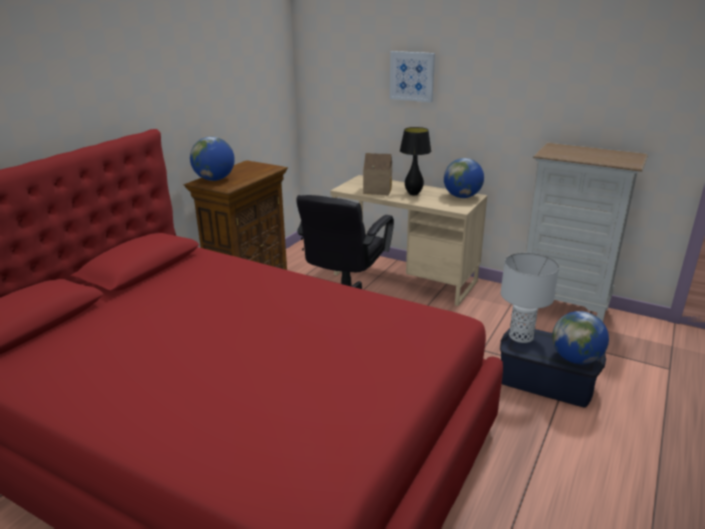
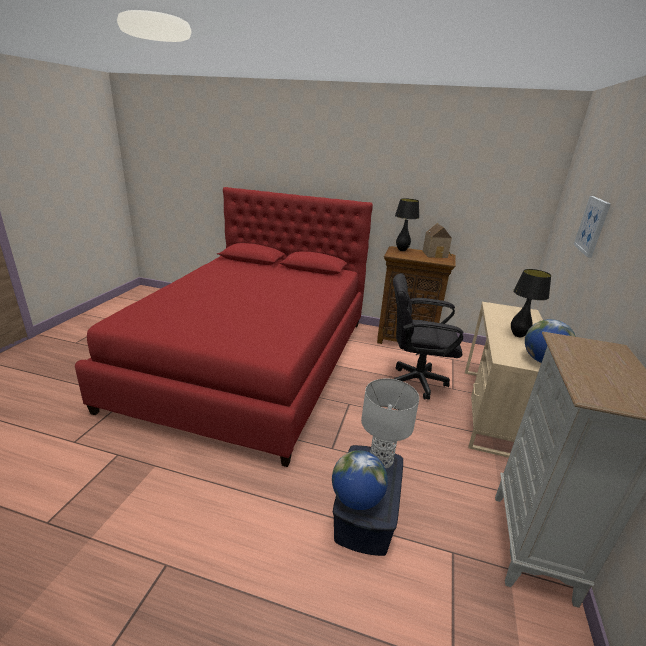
camera: 75 degrees right, 0 degrees up
globe [190,137,235,181] -> black table lamp [395,198,419,251]
toy house [363,153,392,195] -> toy house moved to [423,223,452,258]

